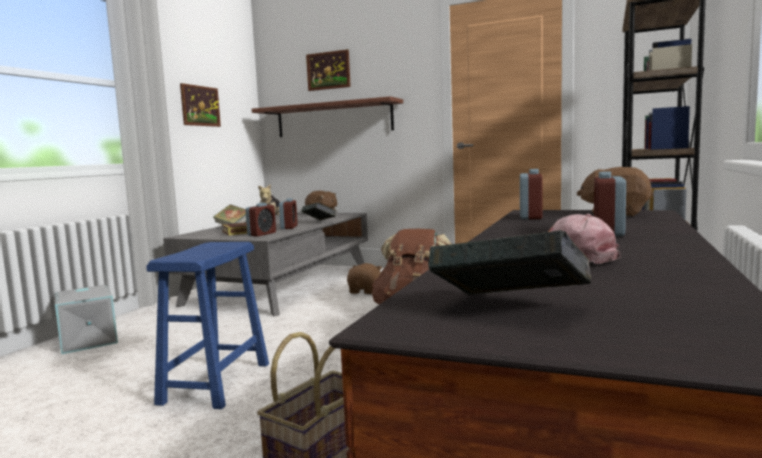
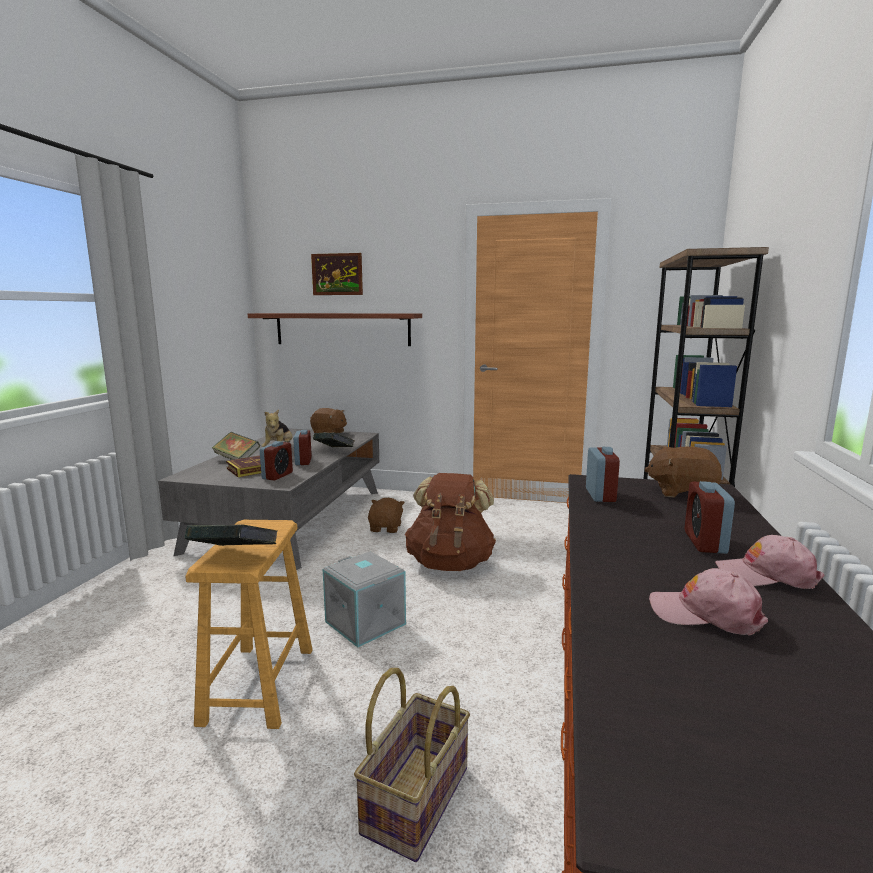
camera: 10 degrees left, 5 degrees up
grey storage box [54,285,118,354] -> grey storage box moved to [323,551,406,648]
blue stool [146,242,269,409] -> brown stool [185,520,313,729]
picture [180,83,221,127] -> none
book [428,230,592,295] -> book moved to [185,525,278,546]
none -> pink cap [715,535,825,589]

